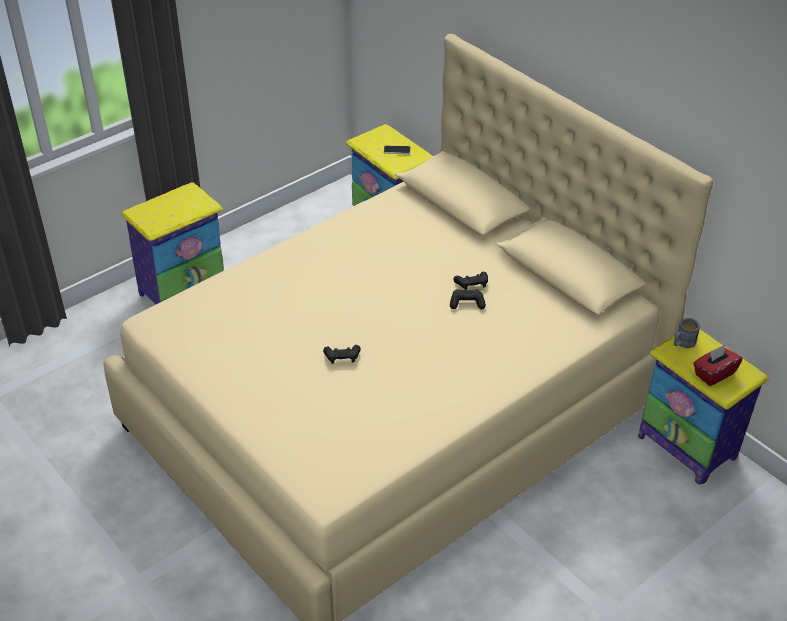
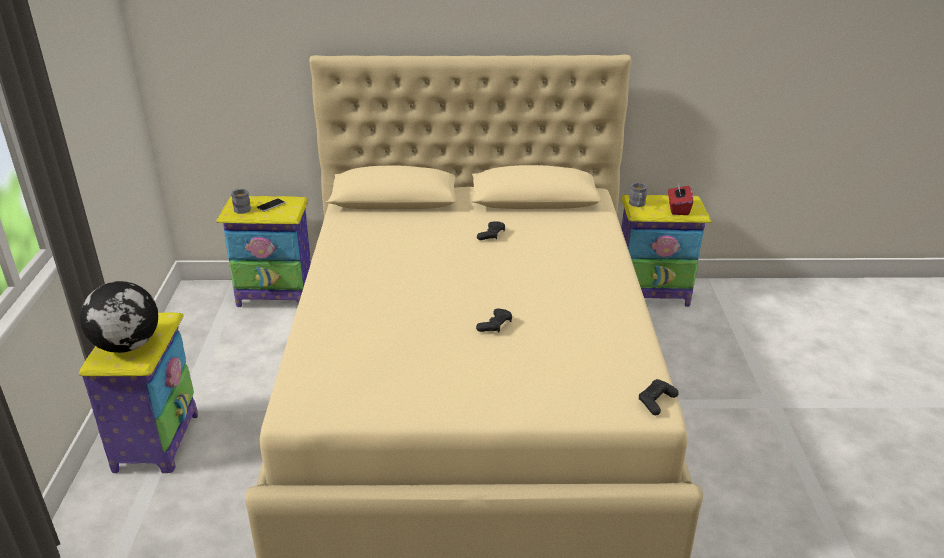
camera: 50 degrees left, 10 degrees down
black game controller [450,289,486,309] -> black game controller moved to [639,379,679,415]
none -> globe [80,281,158,353]
none -> grey mug [231,188,251,214]

